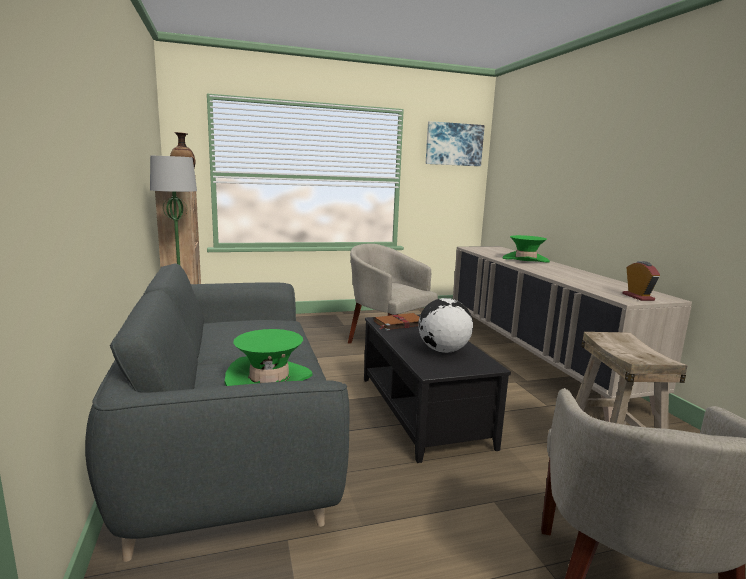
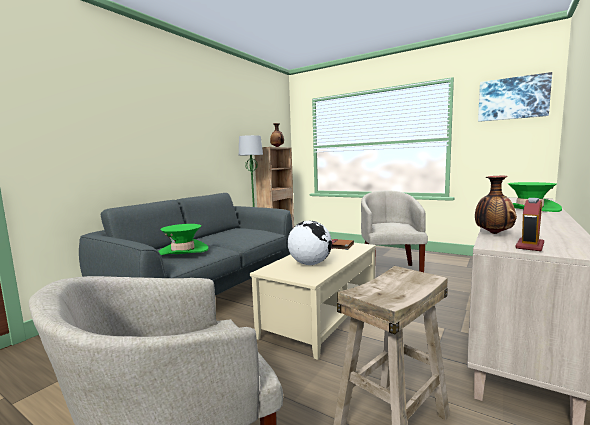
camera: 50 degrees right, 5 degrees down
black coffee table [364,315,511,463] -> beige coffee table [250,243,376,360]
none -> vase [475,176,517,234]

